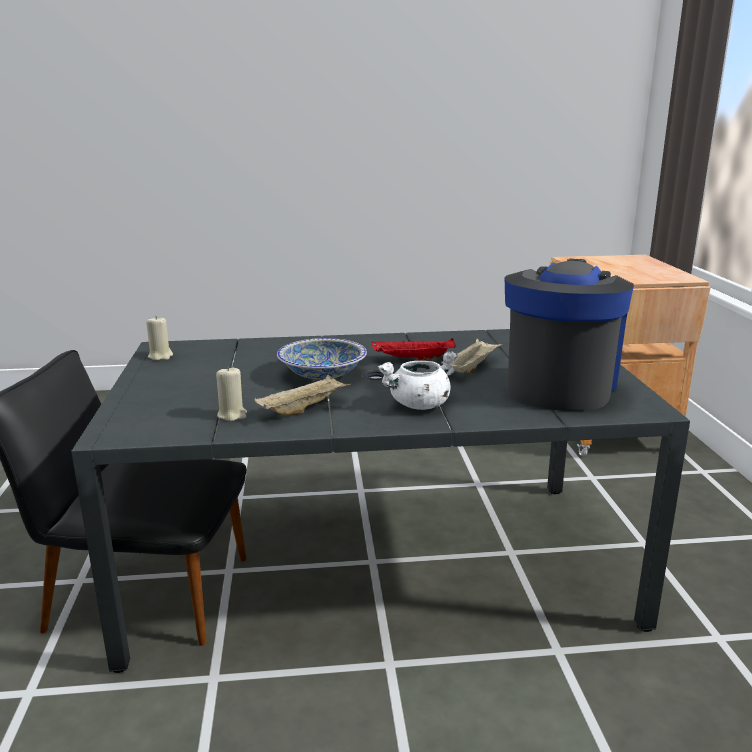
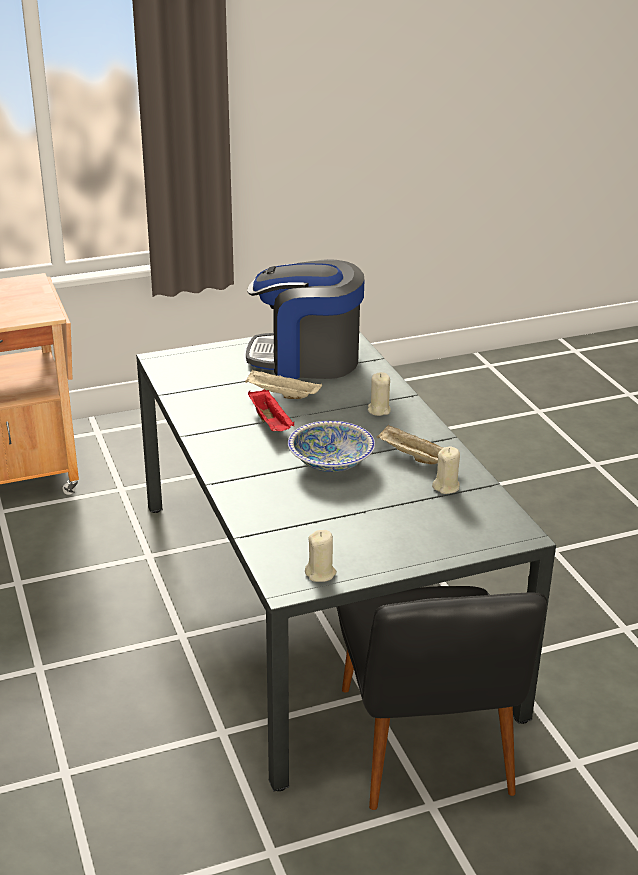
camera: 105 degrees left, 10 degrees up
white cooking pot [378,351,458,410] -> beige candle [368,372,391,416]

